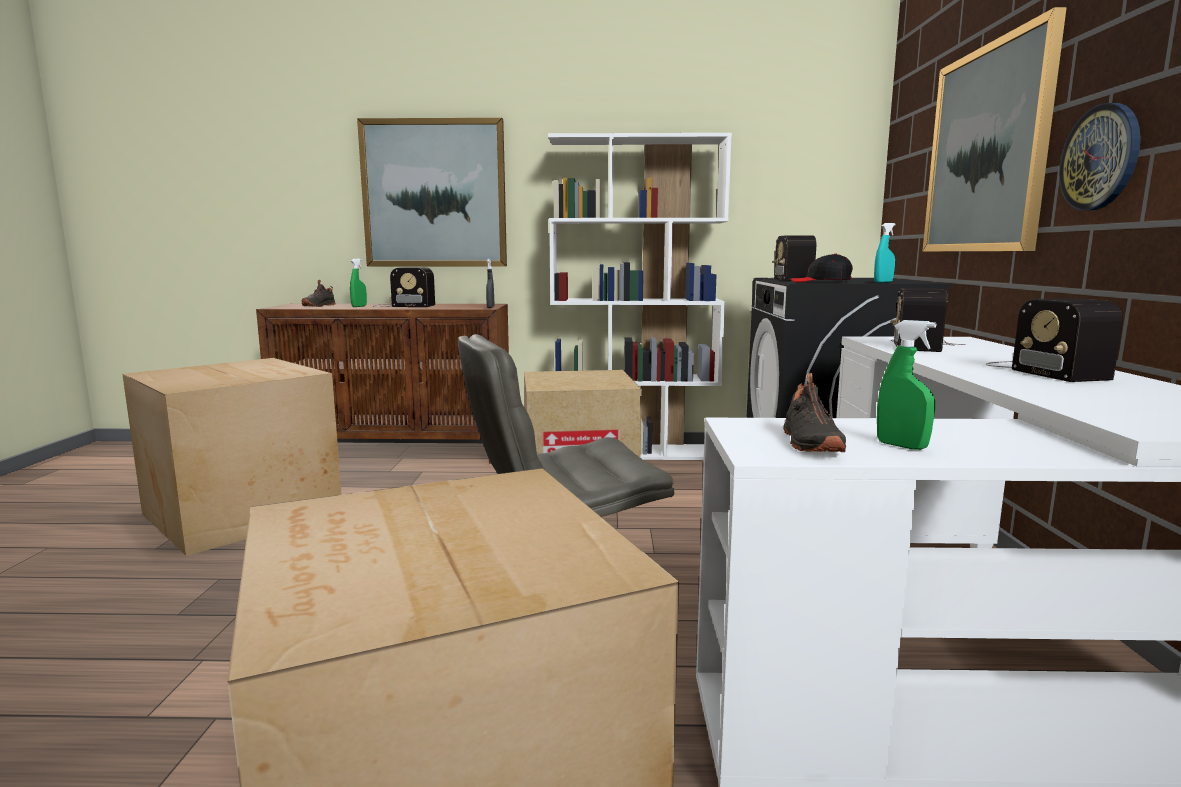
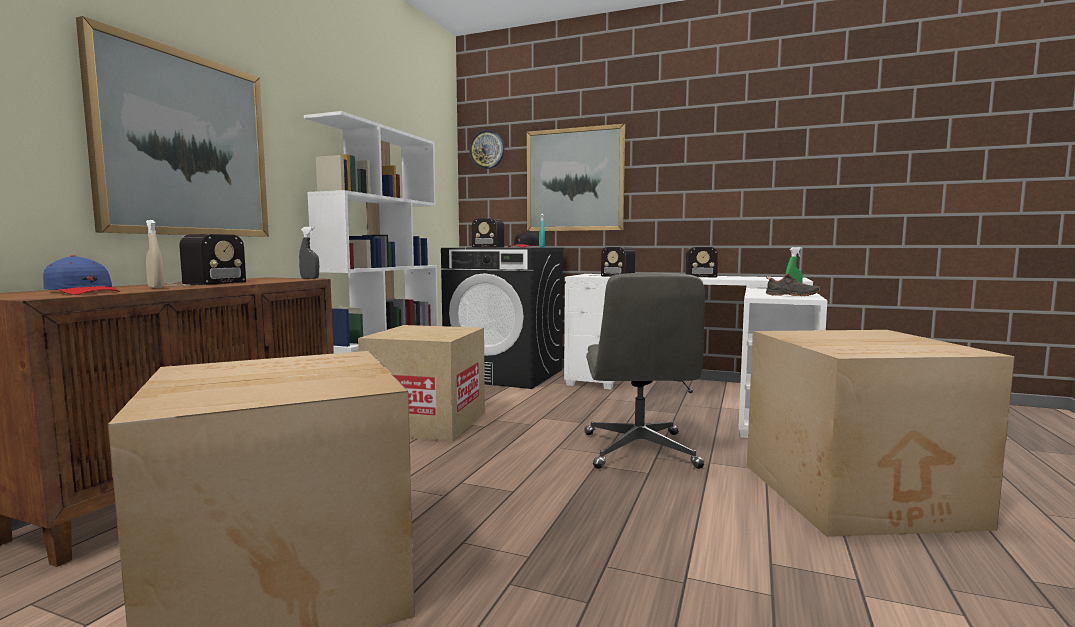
camera: 70 degrees left, 5 degrees down
black shoe [302,280,336,307] -> blue cap [43,255,120,295]
green spray bottle [350,259,367,307] -> beige spray bottle [146,220,164,288]
wall clock [1059,103,1141,211] -> wall clock moved to [469,130,504,169]

